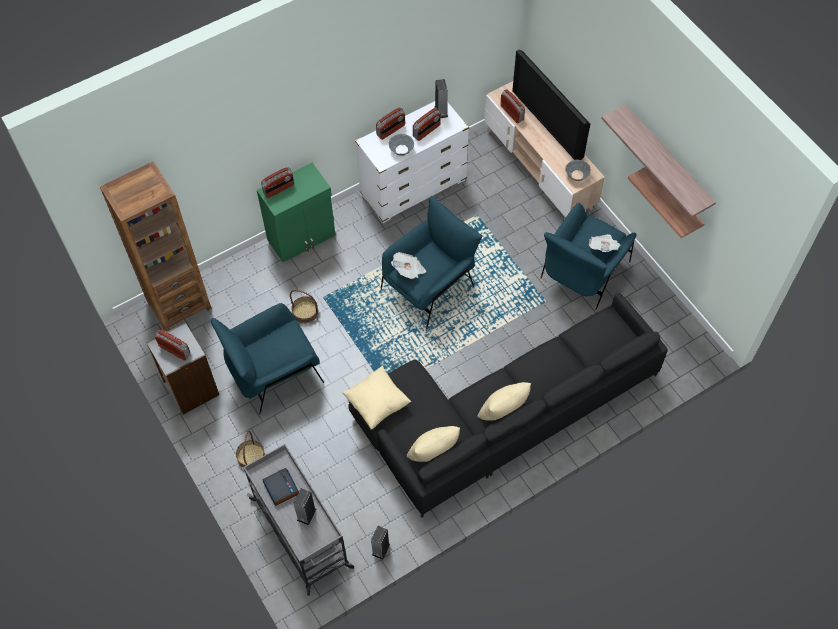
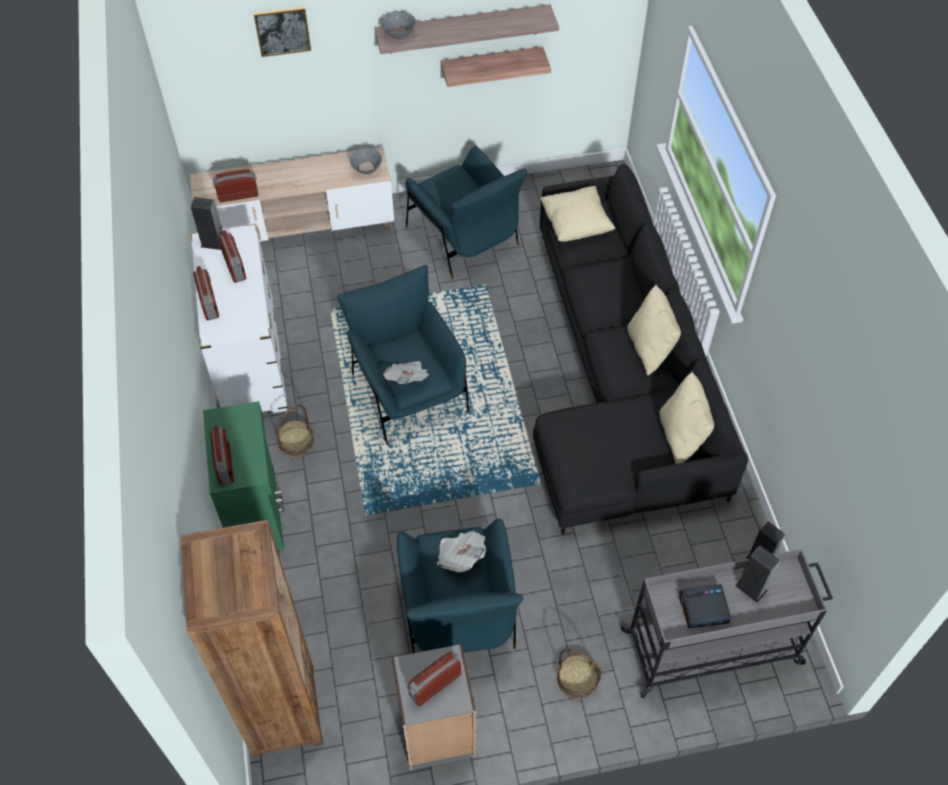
camera: 70 degrees left, 5 degrees down
basket [290,290,319,324] -> basket moved to [276,404,314,457]
beige pillow [342,366,412,429] -> beige pillow moved to [540,186,615,242]
grey bowl [389,134,414,156] -> grey bowl moved to [380,11,416,39]
television [512,49,590,160] -> none
newspaper [589,234,620,252] -> newspaper moved to [437,531,486,572]
none -> picture [254,7,311,57]

